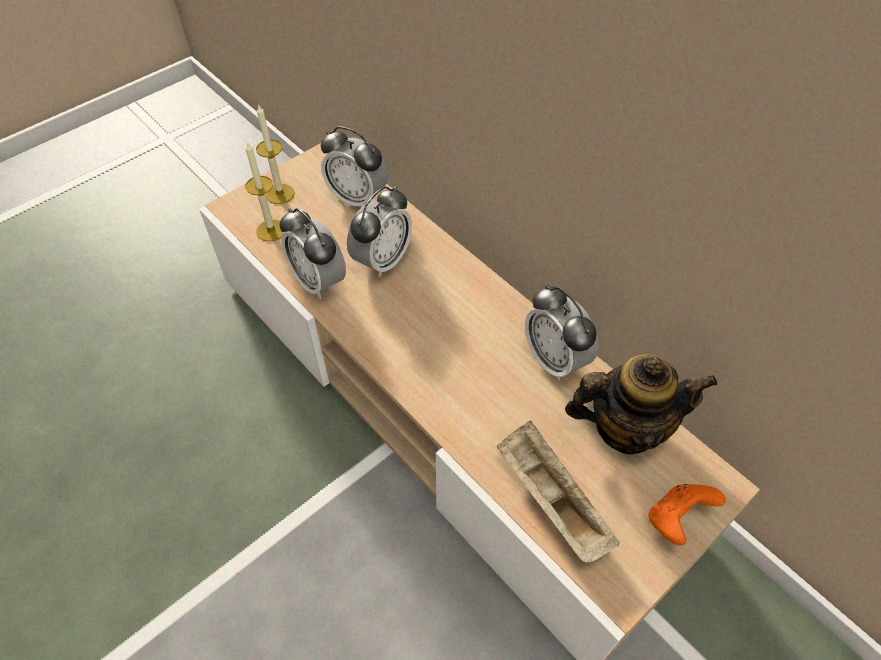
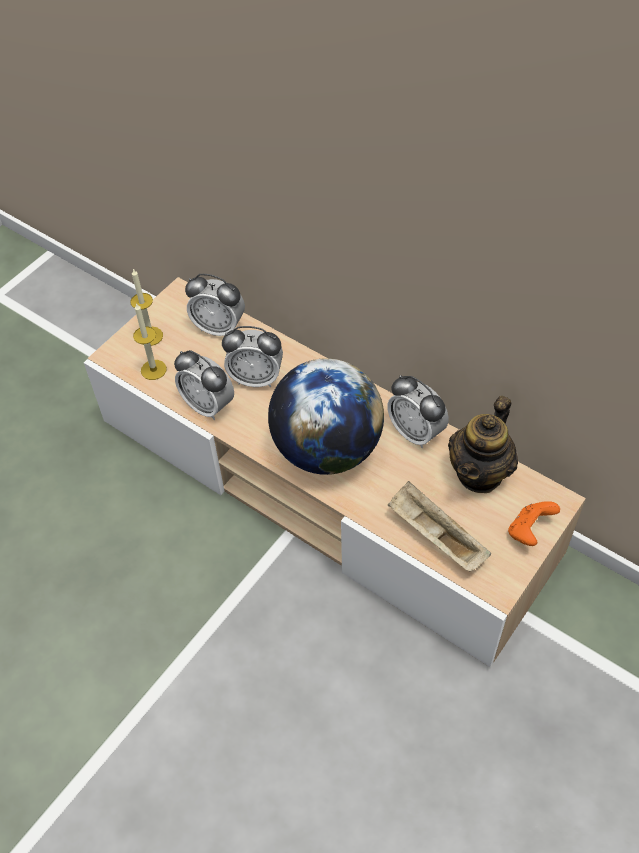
camera: 10 degrees left, 0 degrees up
alarm clock [347,186,412,278] -> alarm clock turned 75 degrees clockwise [222,326,283,387]
teapot [565,354,717,454] -> teapot turned 135 degrees clockwise [448,396,518,493]
none -> globe [268,358,384,475]

